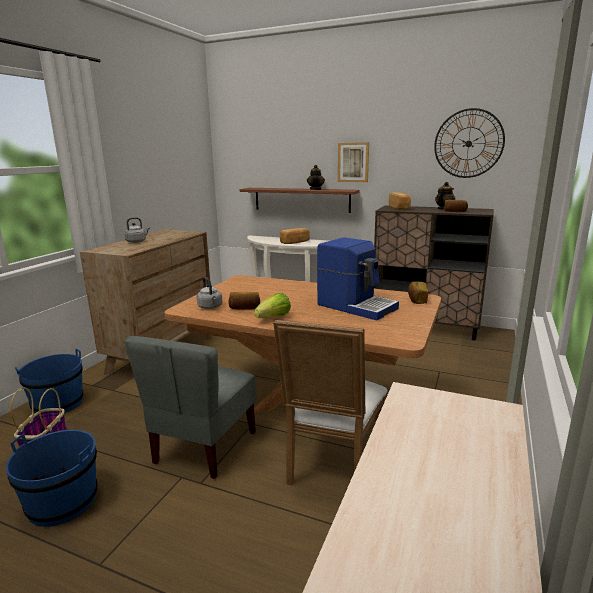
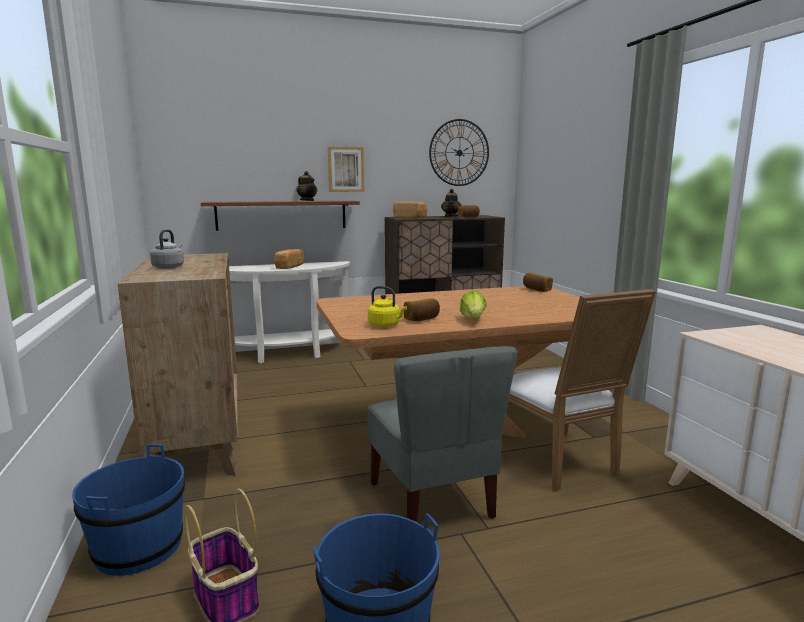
camera: 40 degrees left, 5 degrees down
grey kettle [197,277,222,309] -> yellow kettle [368,286,407,327]
coffee machine [317,238,399,320] -> none

